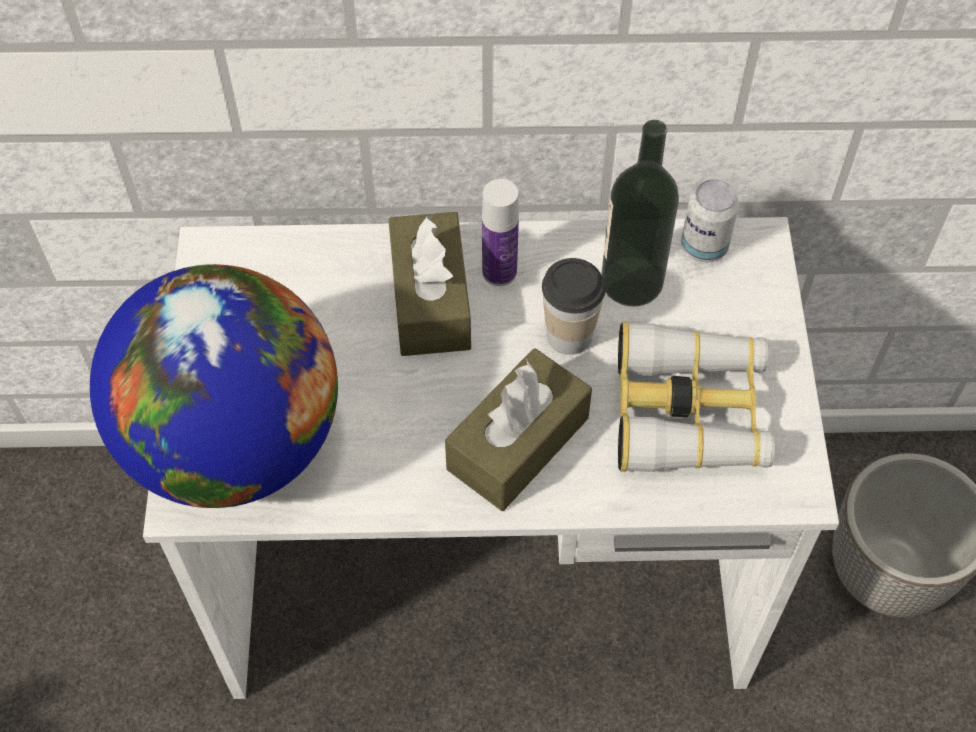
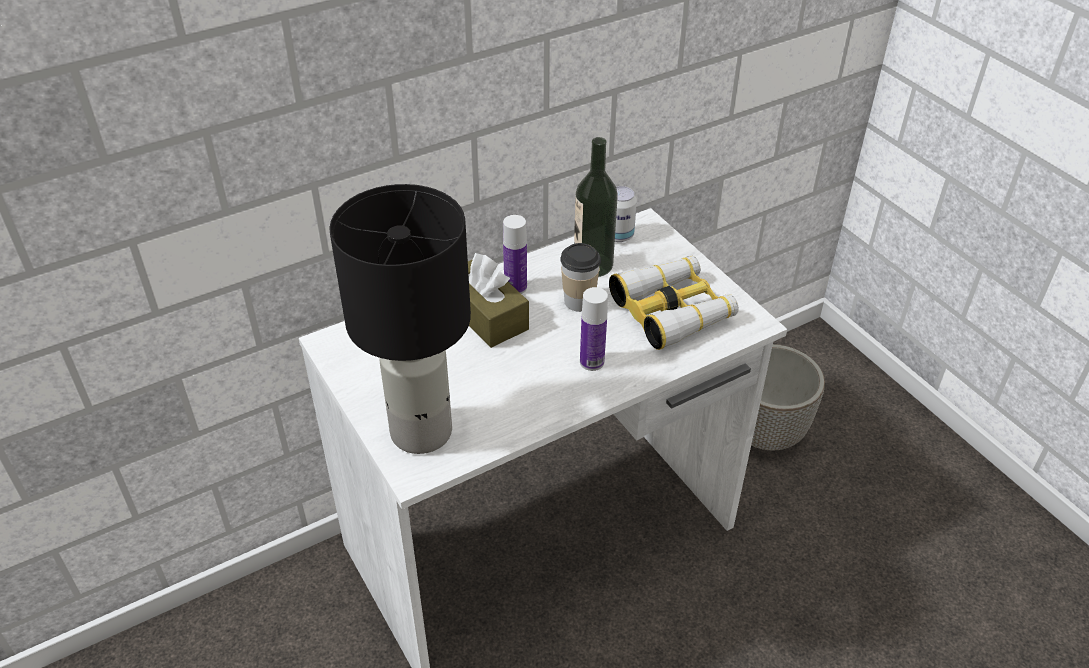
camera: 30 degrees left, 15 degrees down
globe [90,264,338,508] -> black table lamp [329,184,471,454]
brown tissue box [445,348,592,511] -> bottle [580,287,608,371]

